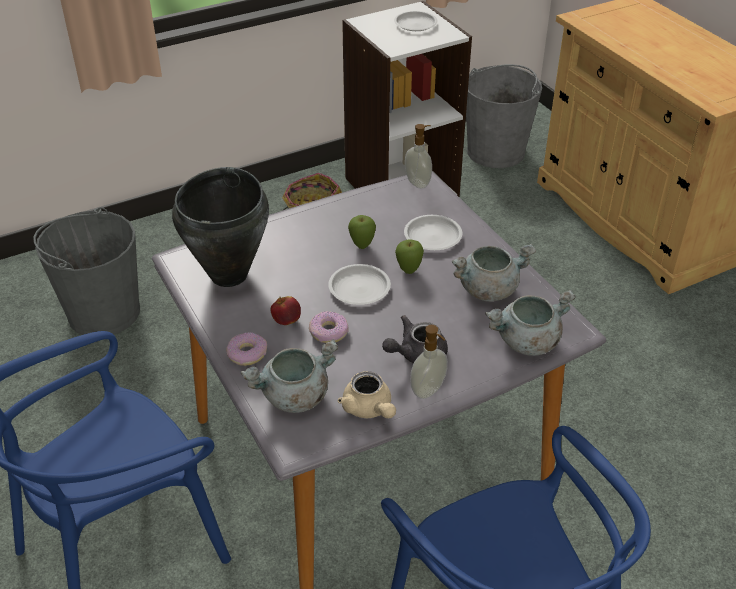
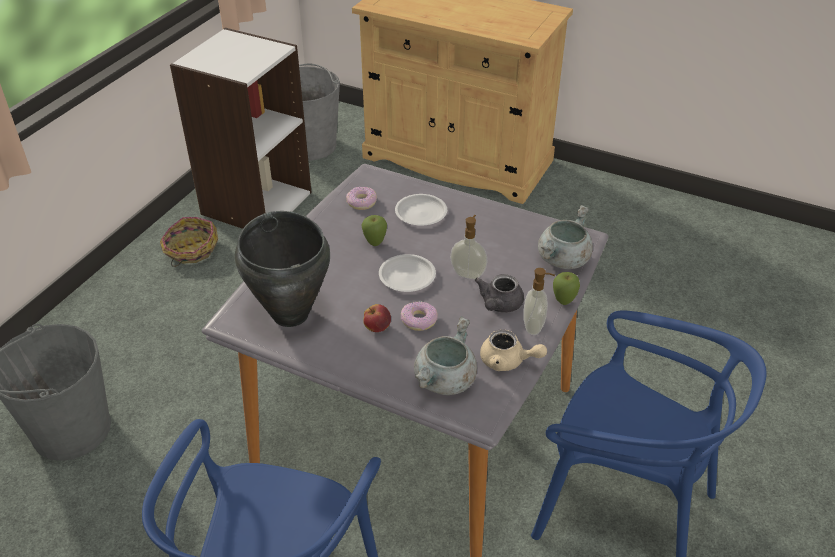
camera: 35 degrees left, 0 degrees up
donut [226,332,267,366] -> donut moved to [346,187,377,210]
white plate [394,11,437,31] -> none
apple [395,239,424,274] -> apple moved to [553,272,580,305]
soap dispenser [405,124,432,189] -> soap dispenser moved to [450,215,488,279]
grey cooking pot [452,244,536,302] -> none

